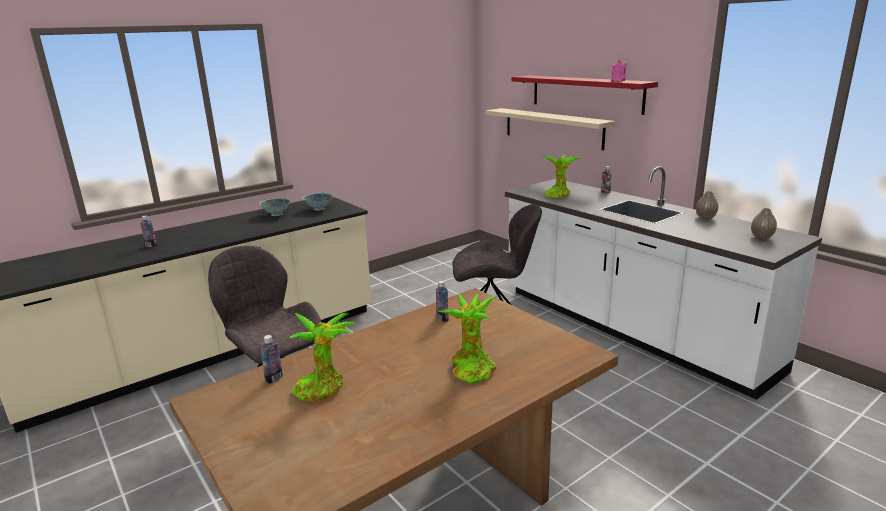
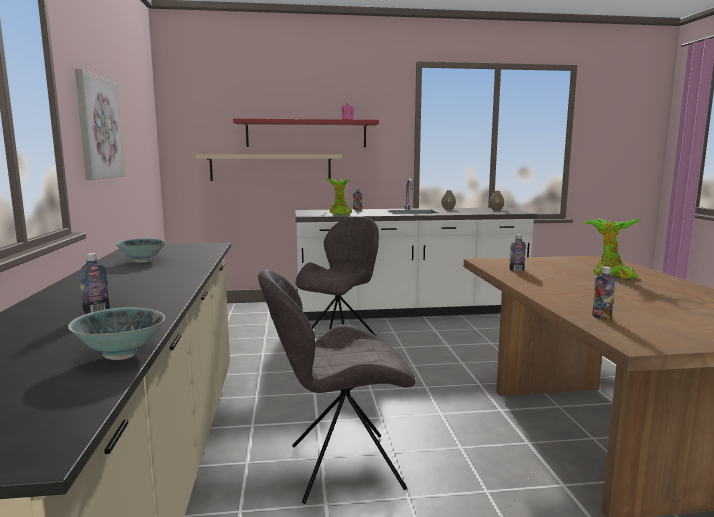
camera: 60 degrees left, 10 degrees down
potted plant [289,313,356,401] -> none
bowl [302,193,333,211] -> bowl moved to [68,307,165,360]
none -> picture [75,69,125,180]

